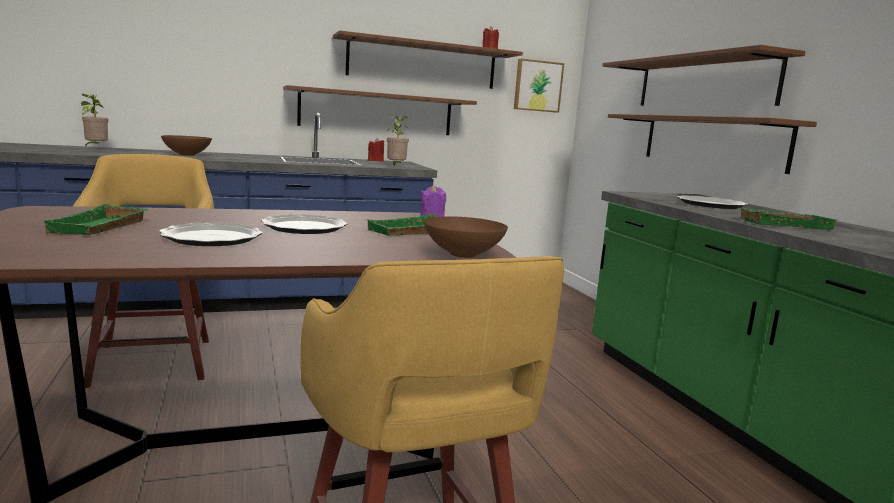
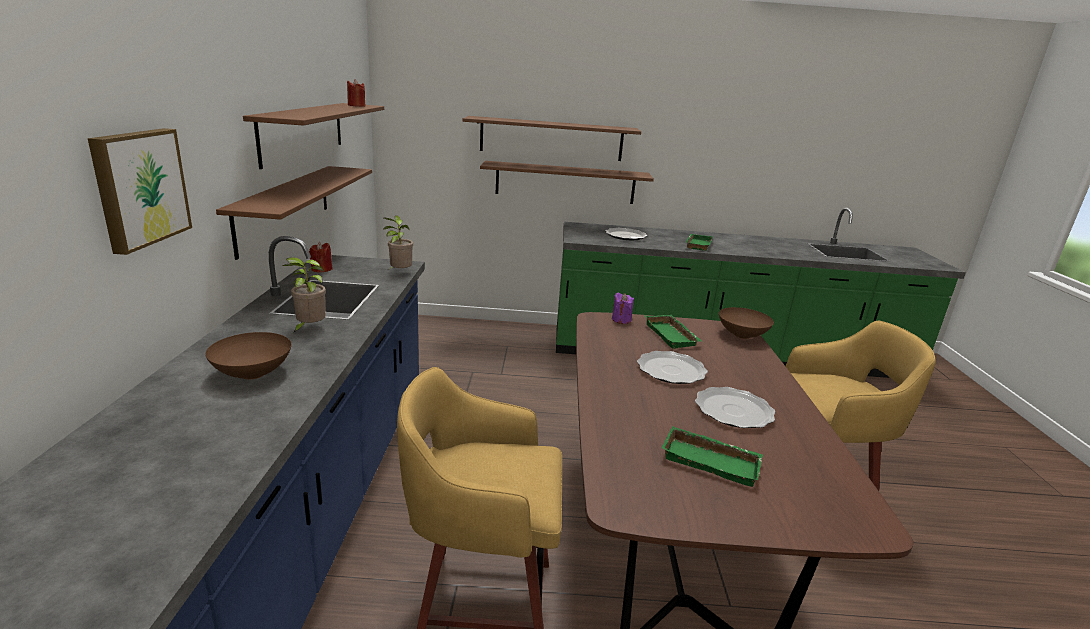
camera: 70 degrees left, 10 degrees up
potted plant [81,94,109,146] -> potted plant moved to [282,257,326,333]
picture [514,59,564,113] -> picture moved to [88,128,192,255]

